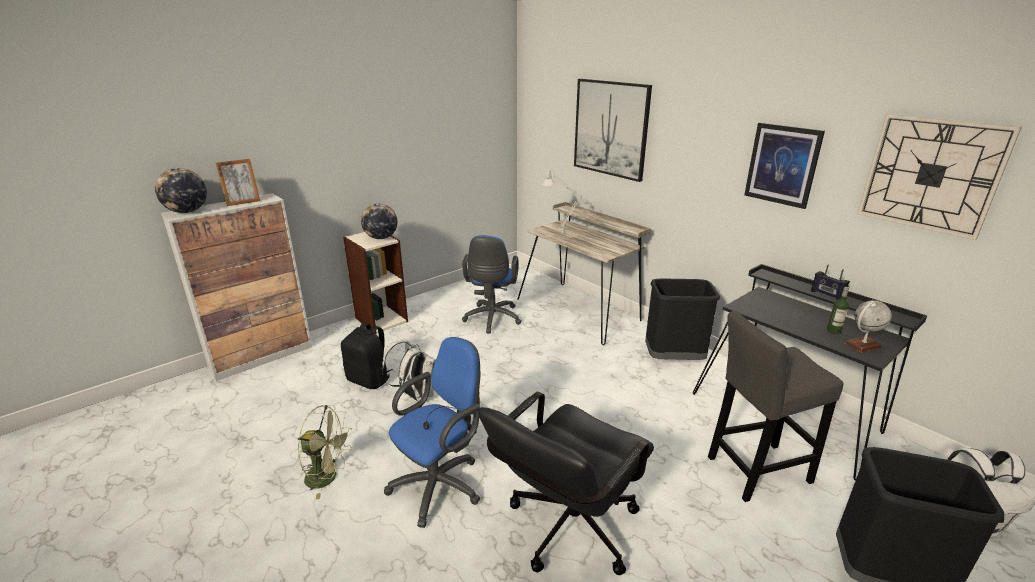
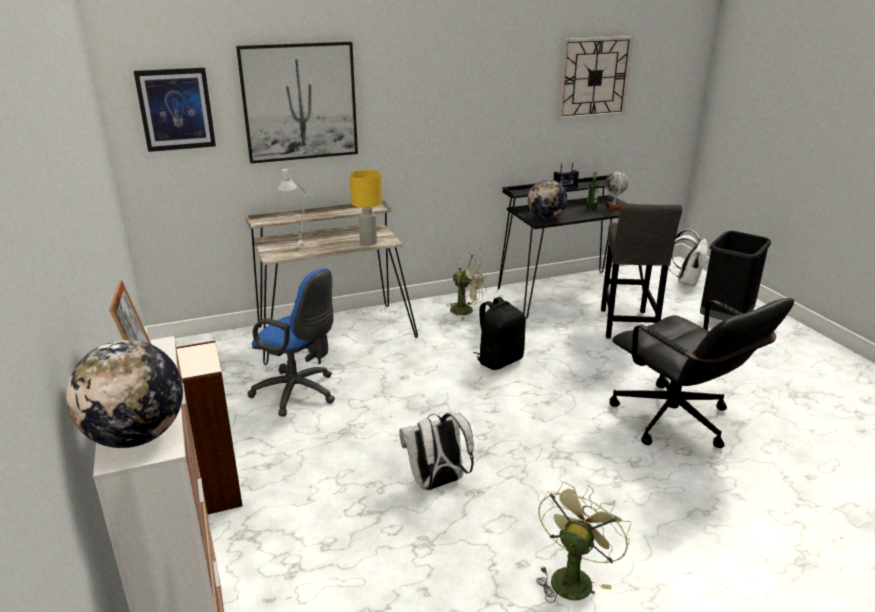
camera: 70 degrees left, 0 degrees up
black backpack [341,322,393,389] -> black backpack moved to [474,297,526,370]
globe [361,204,397,239] -> globe moved to [528,179,567,219]
blue office chair [384,337,480,528] -> none
black trash can [645,279,720,360] -> green fan [446,253,487,320]
picture [744,123,825,209] -> picture moved to [134,68,216,152]
none -> yellow table lamp [350,170,382,246]

